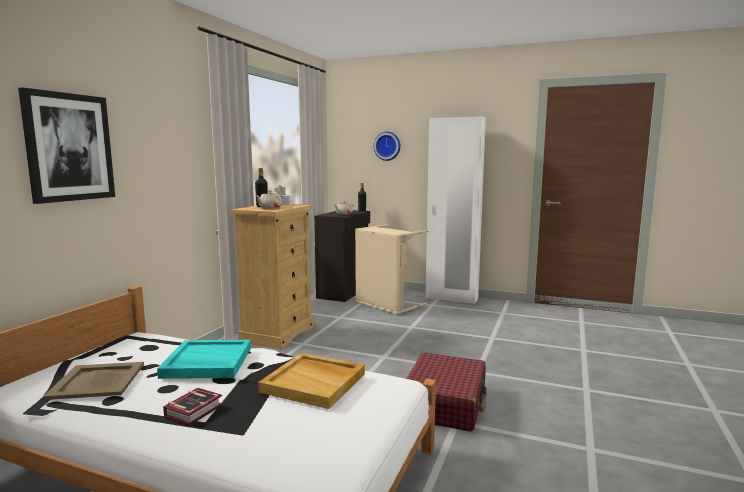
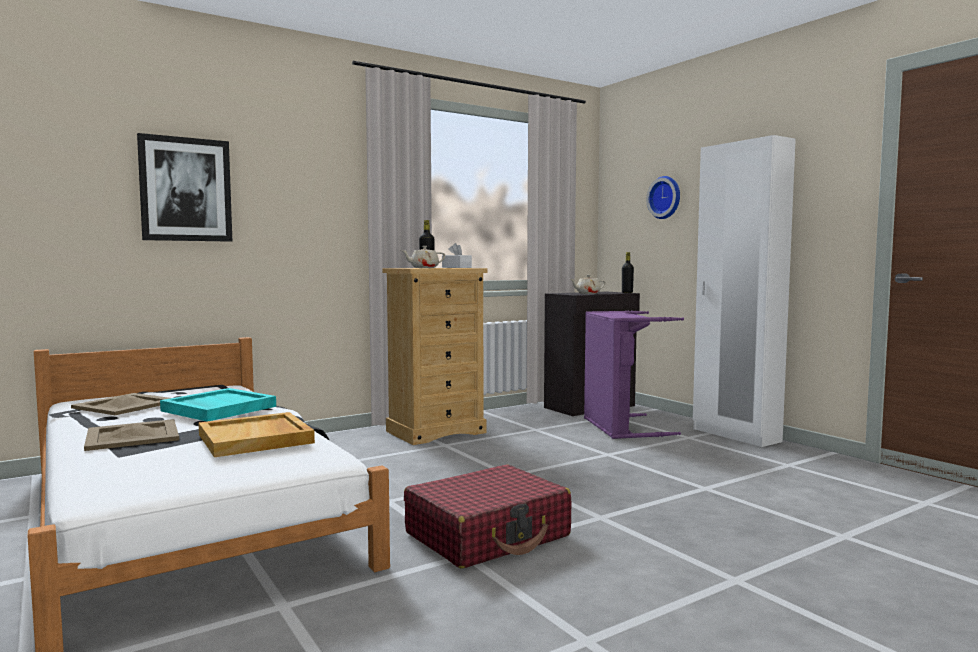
camera: 35 degrees right, 5 degrees down
book [163,388,223,426] -> beige tray [84,419,179,451]
beige laundry basket [355,225,429,315] -> purple laundry basket [584,310,684,439]

